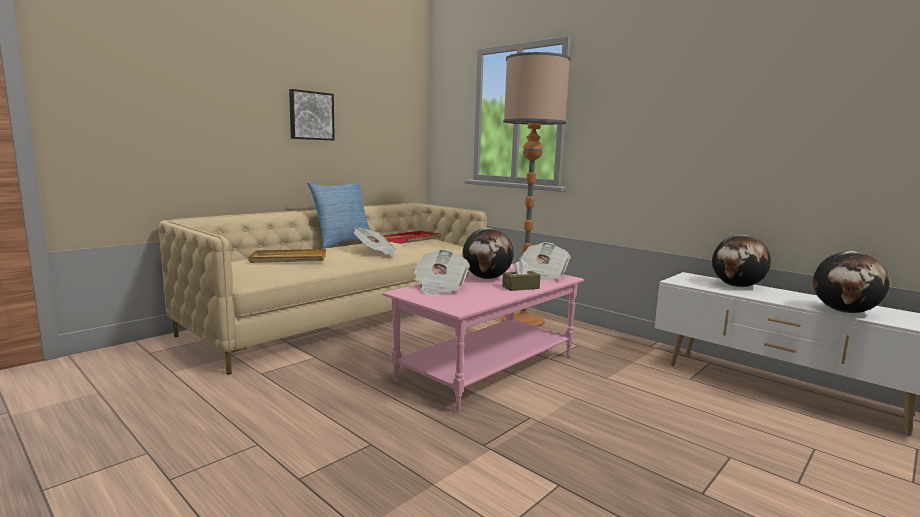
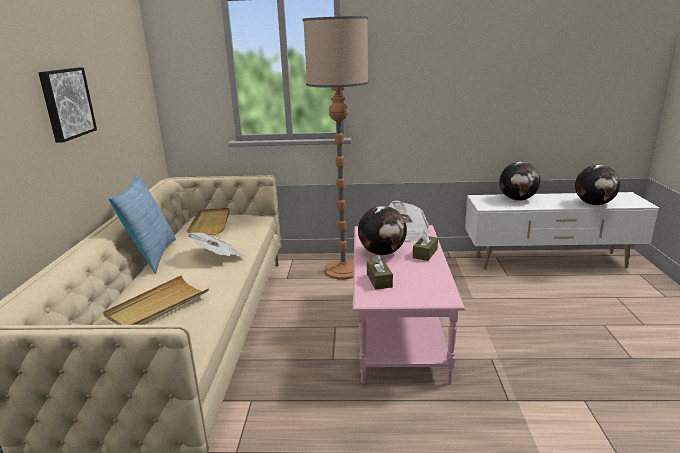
camera: 40 degrees left, 10 degrees up
red tray [383,231,441,243] -> beige tray [187,208,230,235]
newspaper [413,249,470,295] -> brown tissue box [367,255,393,290]

